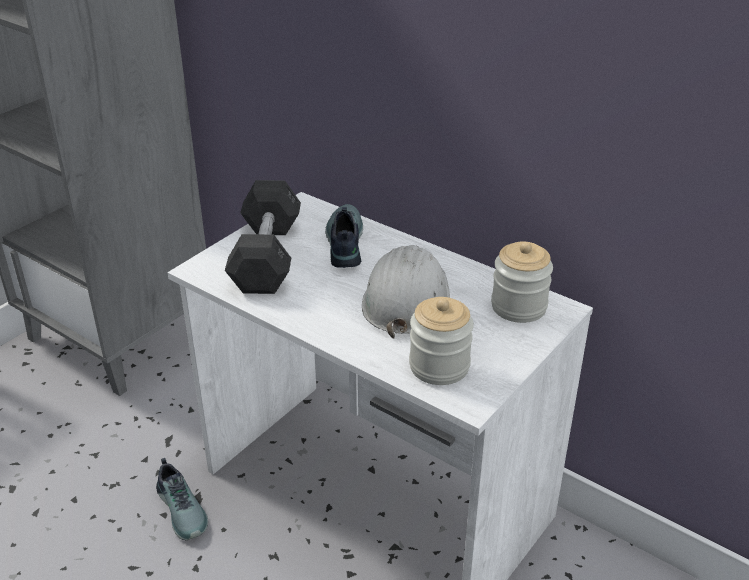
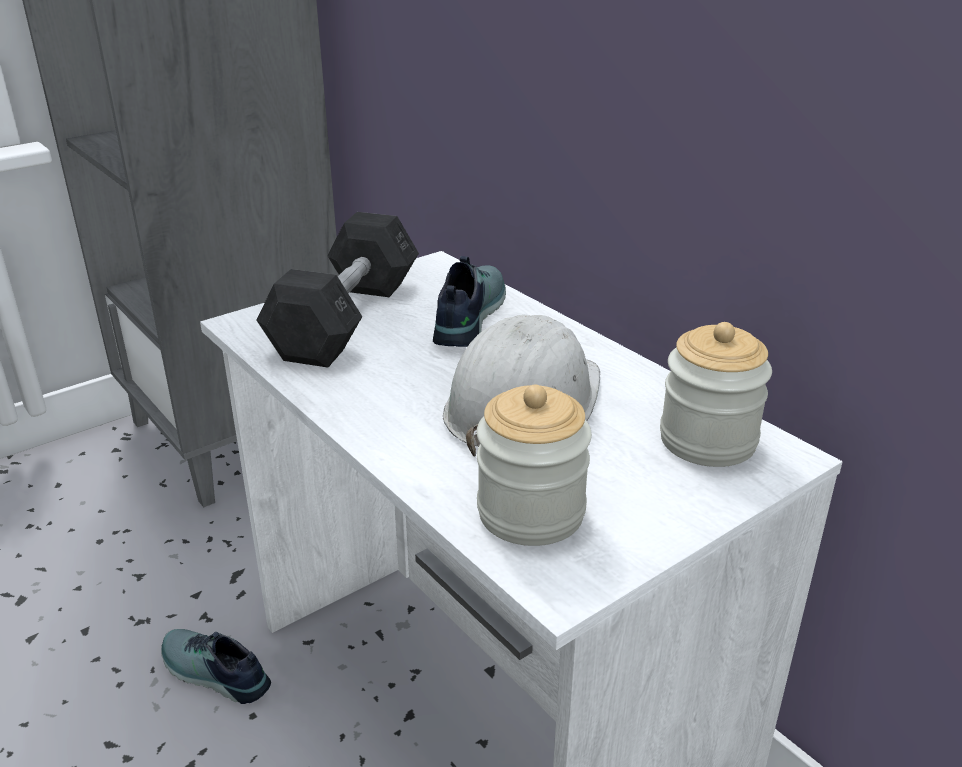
camera: 15 degrees right, 5 degrees down
shoe [156,458,208,541] -> shoe turned 135 degrees clockwise [161,629,271,704]

